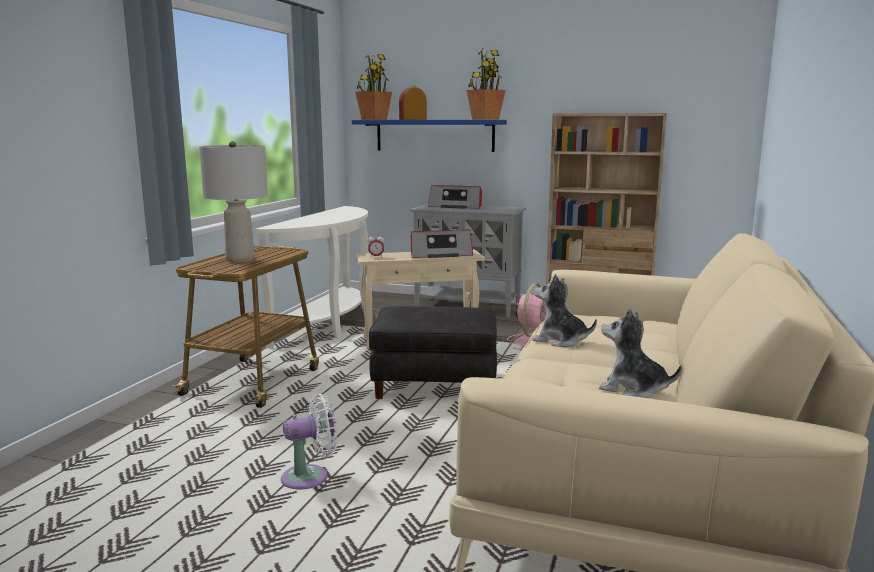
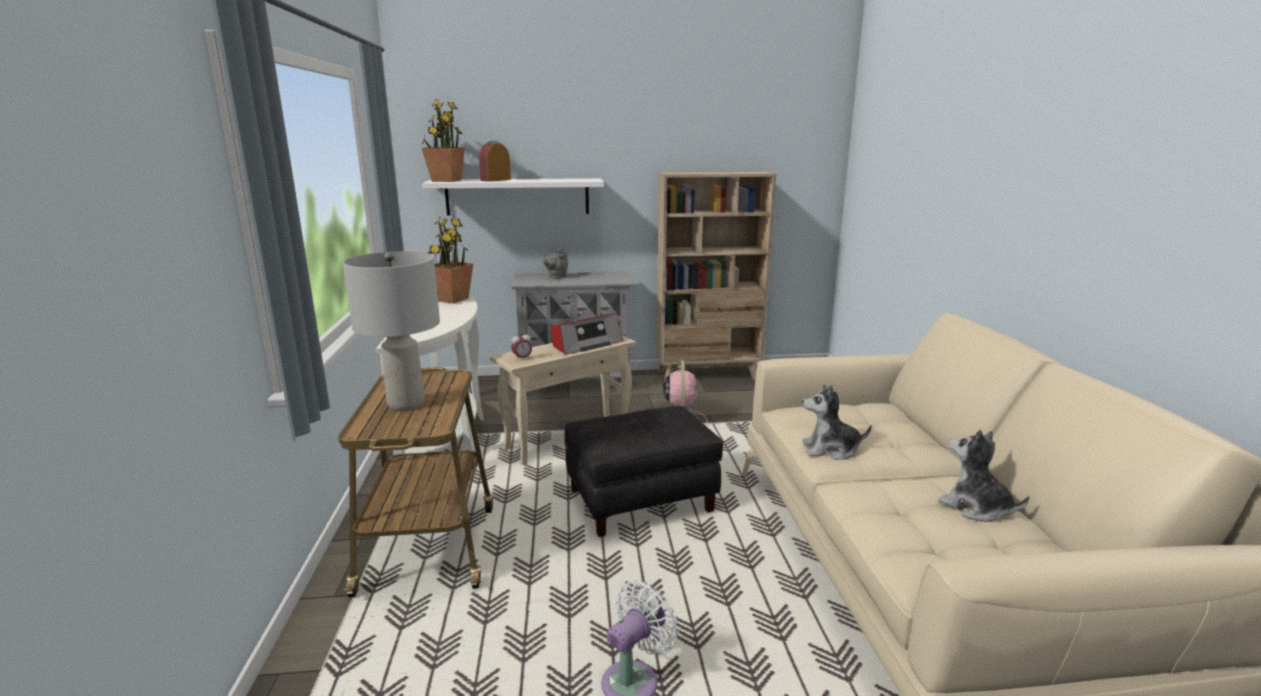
camera: 25 degrees left, 5 degrees up
blue shelf [352,120,507,152] -> white shelf [422,178,604,216]
radio [428,185,482,209] -> grey teapot [543,248,568,279]
potted plant [467,49,506,120] -> potted plant moved to [427,216,473,303]
plush toy [599,309,682,398] -> plush toy turned 45 degrees clockwise [938,429,1030,522]

